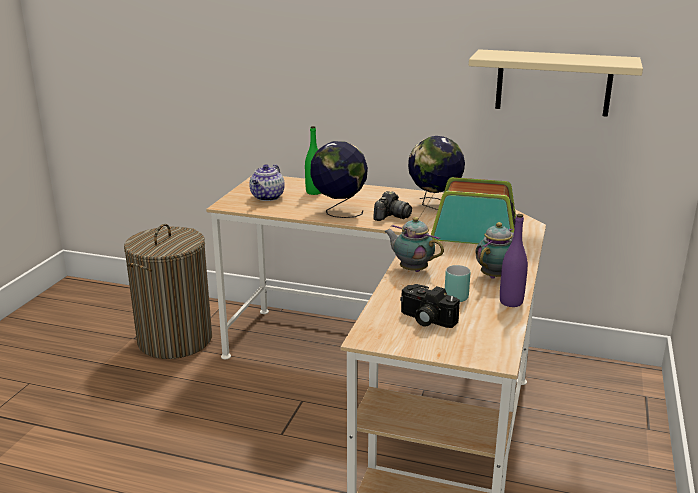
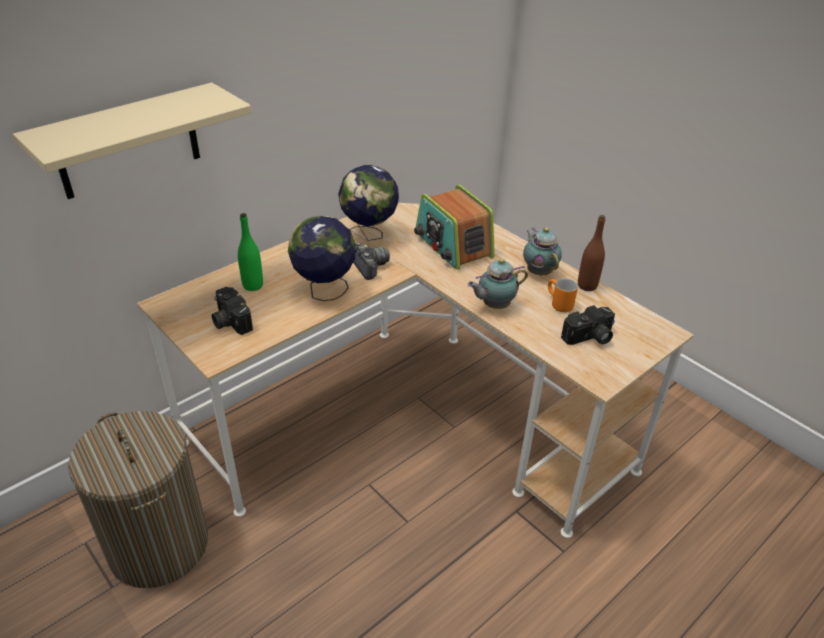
camera: 60 degrees left, 15 degrees up
teapot [249,164,285,201] -> camera [212,287,253,335]
radio [431,177,516,244] -> radio turned 75 degrees counterclockwise [414,184,495,270]
turquoise mug [445,265,470,302] -> orange mug [548,278,578,312]
beige shelf [469,49,643,117] -> beige shelf moved to [13,82,252,199]
purple bottle [500,214,528,307] -> brown bottle [578,215,605,291]

